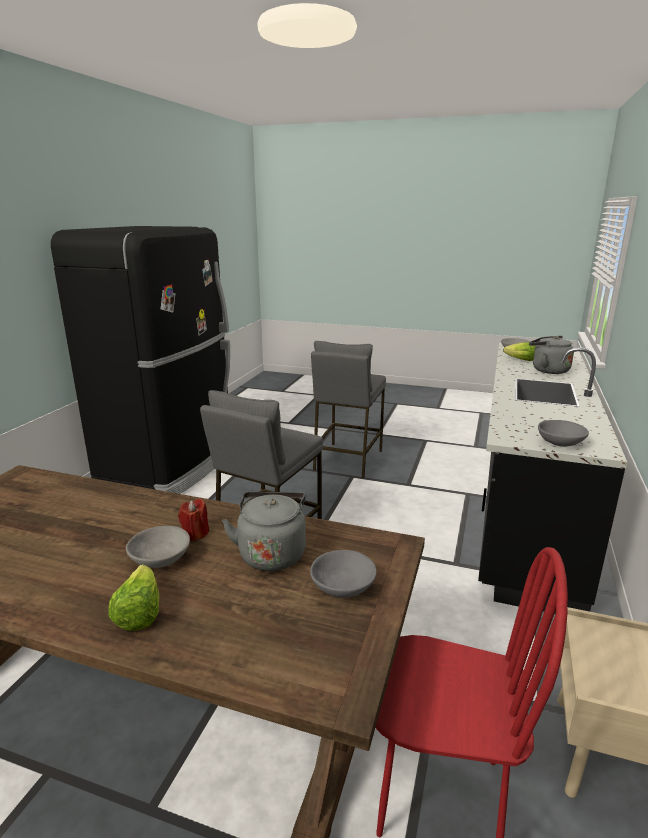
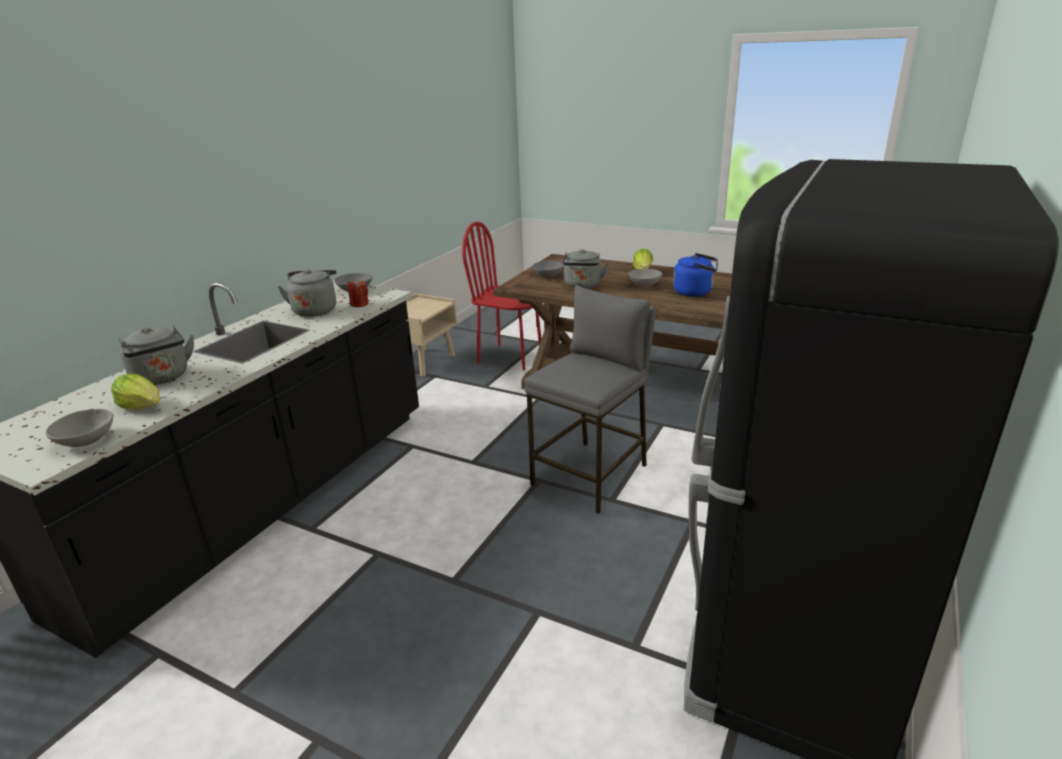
camera: 170 degrees left, 5 degrees up
red candle [178,498,209,541] -> red candle moved to [347,279,369,307]
grey stool [311,341,386,479] -> none
none -> grey kettle [277,269,336,317]
none -> blue kettle [673,253,718,296]

